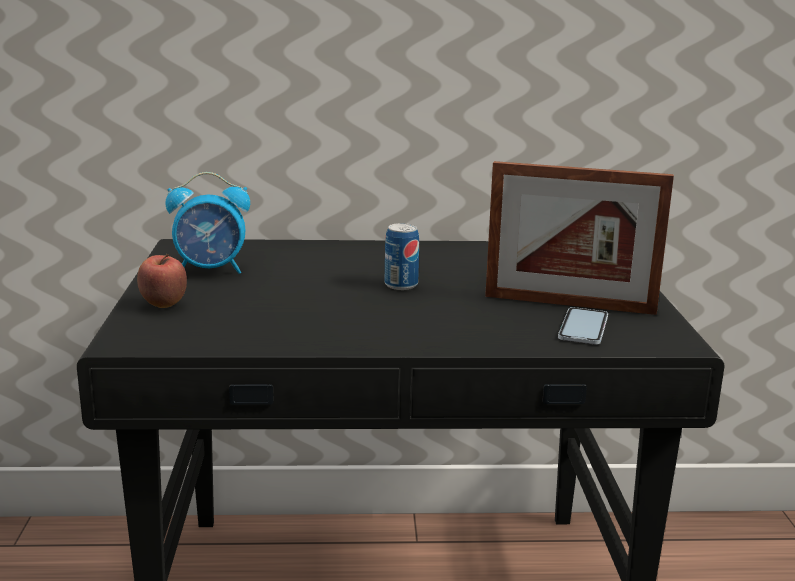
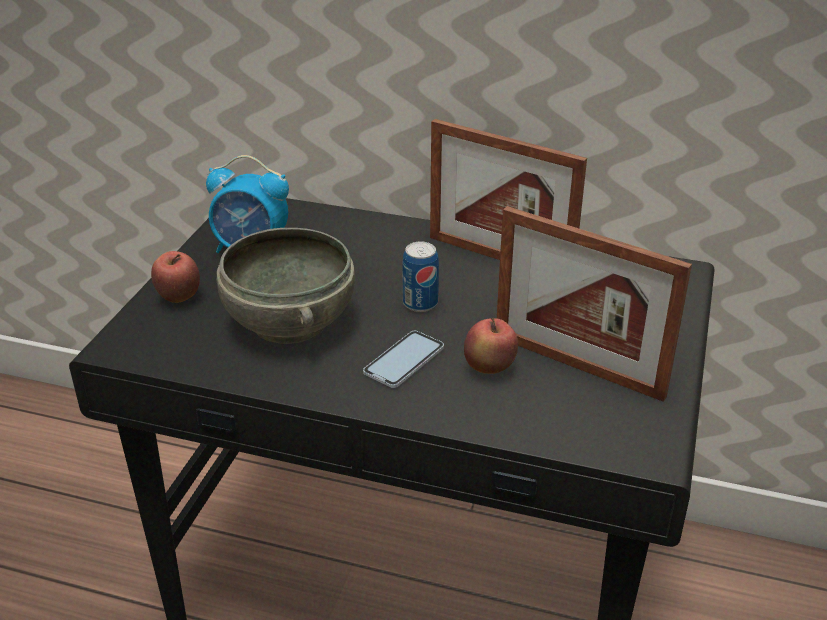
camera: 20 degrees right, 15 degrees up
phone [558,307,608,344] -> phone moved to [363,331,444,388]
none -> grey bowl [216,228,355,344]
none -> picture frame [430,119,587,260]
none -> apple [464,318,518,374]

